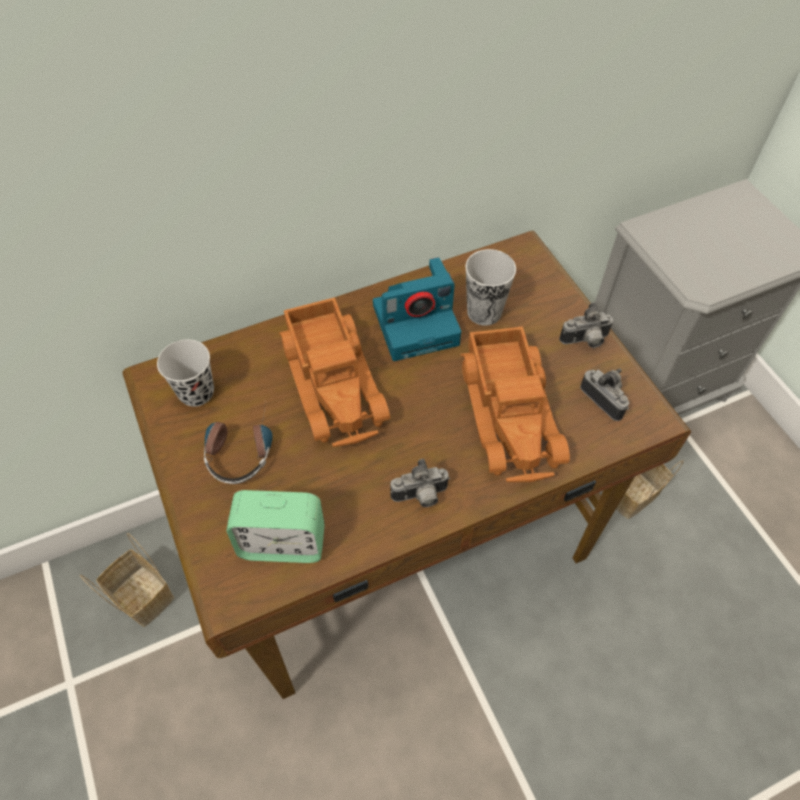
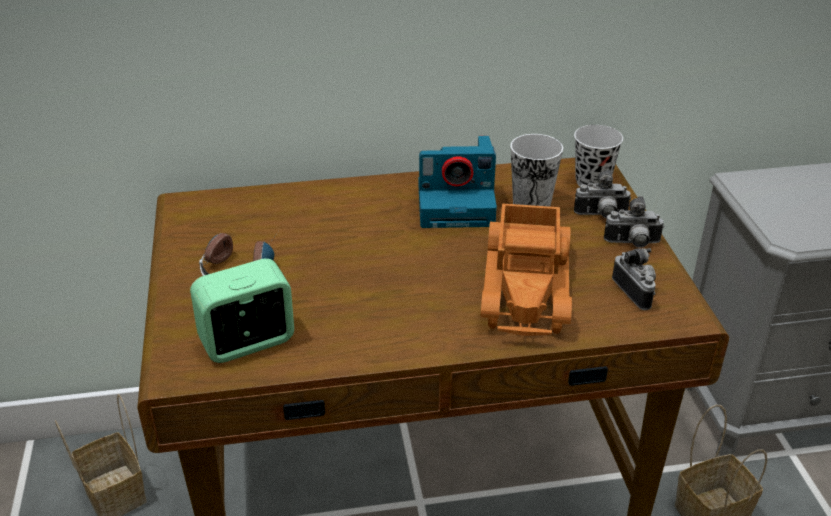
camera: 15 degrees right, 20 degrees down
black cup [157,339,214,407] -> black cup moved to [574,125,623,186]
alarm clock [226,490,325,563] -> alarm clock turned 135 degrees clockwise [190,258,294,363]
toy truck [279,297,390,447] -> none
camera [390,459,450,507] -> camera moved to [574,169,631,218]

